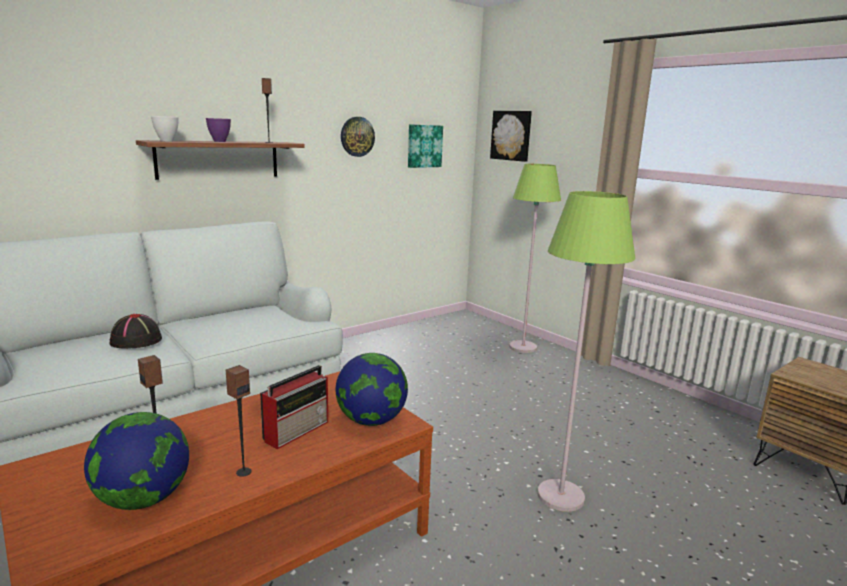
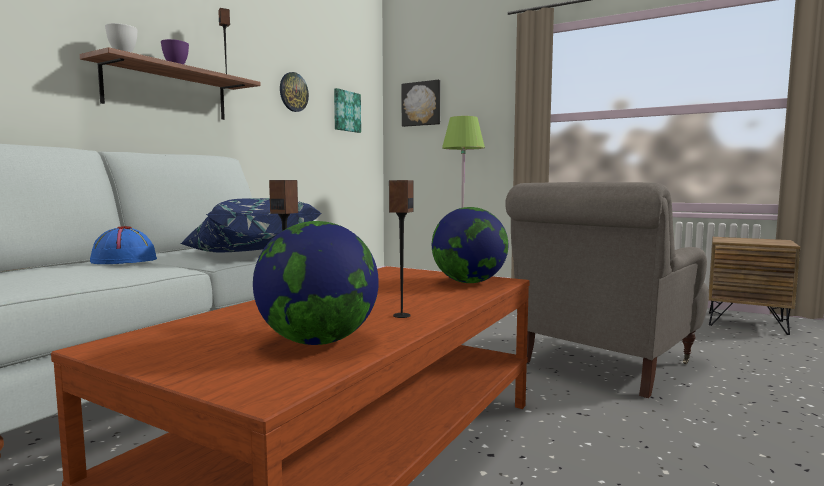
camera: 20 degrees left, 10 degrees down
black hat [109,314,162,349] -> blue hat [90,226,157,264]
radio [260,365,328,449] -> none
green floor lamp [537,191,636,512] -> grey armchair [505,182,709,398]
none -> blue pillow [181,198,322,252]

